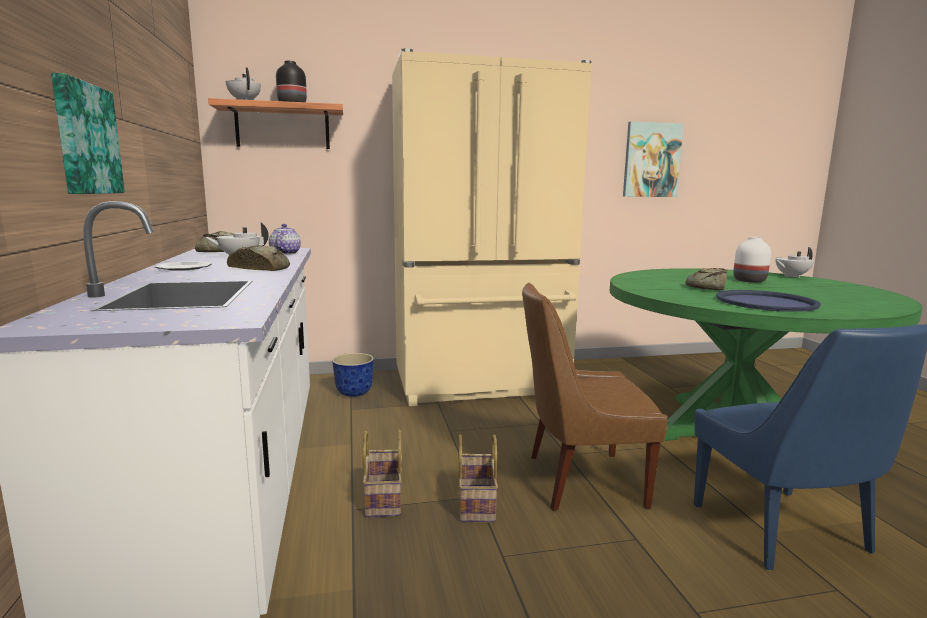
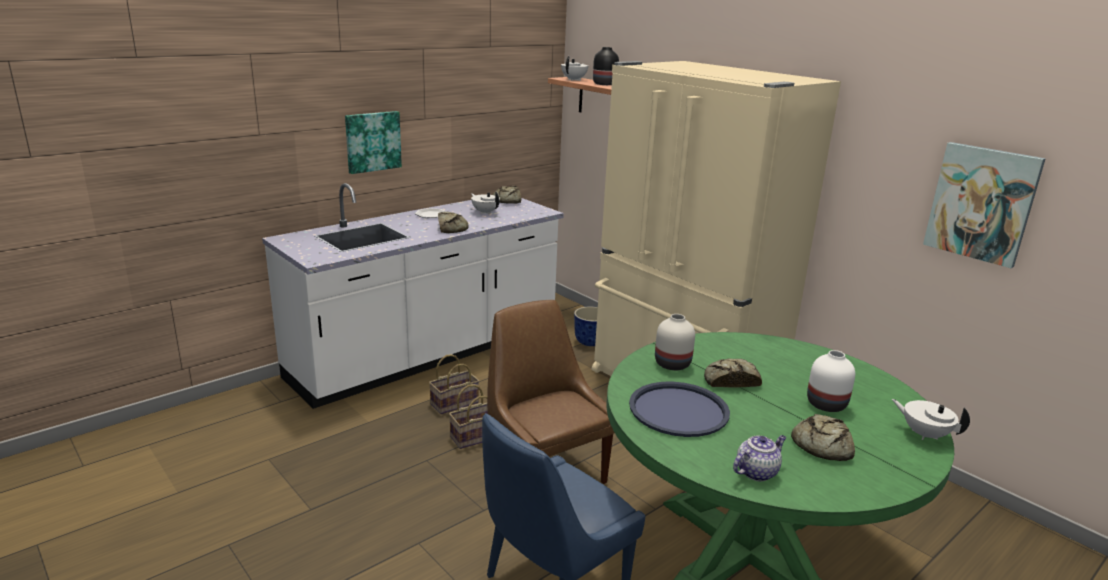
camera: 60 degrees right, 10 degrees up
teapot [269,224,301,255] -> teapot moved to [733,435,786,481]
none -> white vase [655,314,695,370]
none -> bread [791,414,855,461]

